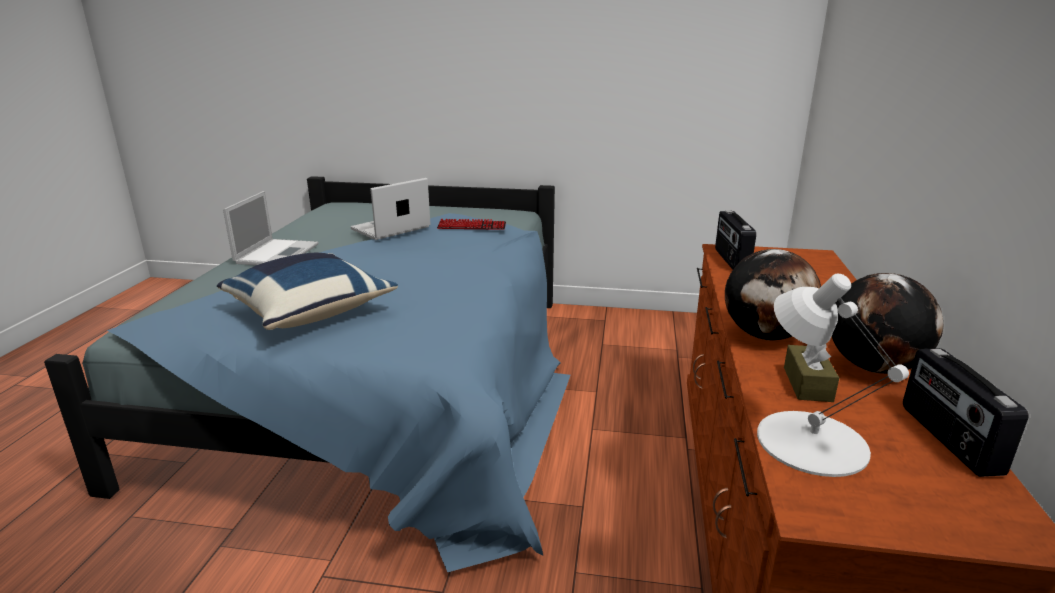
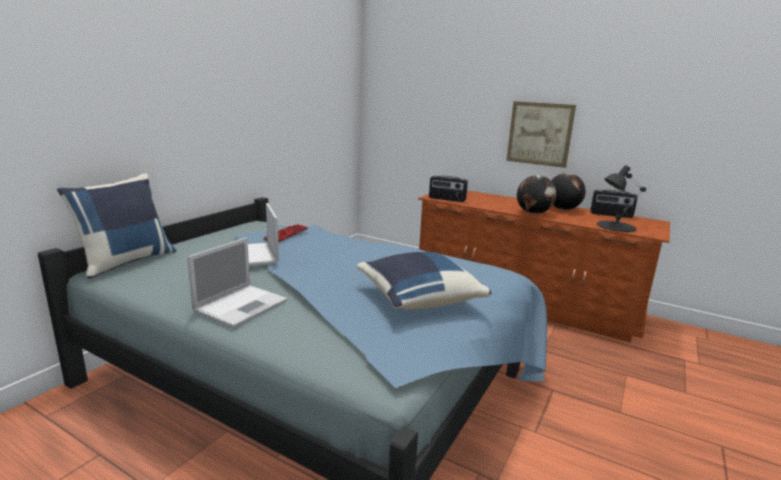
camera: 70 degrees left, 5 degrees down
laptop [223,191,318,265] -> laptop turned 90 degrees clockwise [187,238,288,328]
white table lamp [757,274,909,477] -> black table lamp [597,165,646,232]
brown tissue box [784,344,839,402] -> none
none -> blue pillow [57,173,177,279]
none -> picture [506,101,576,168]

